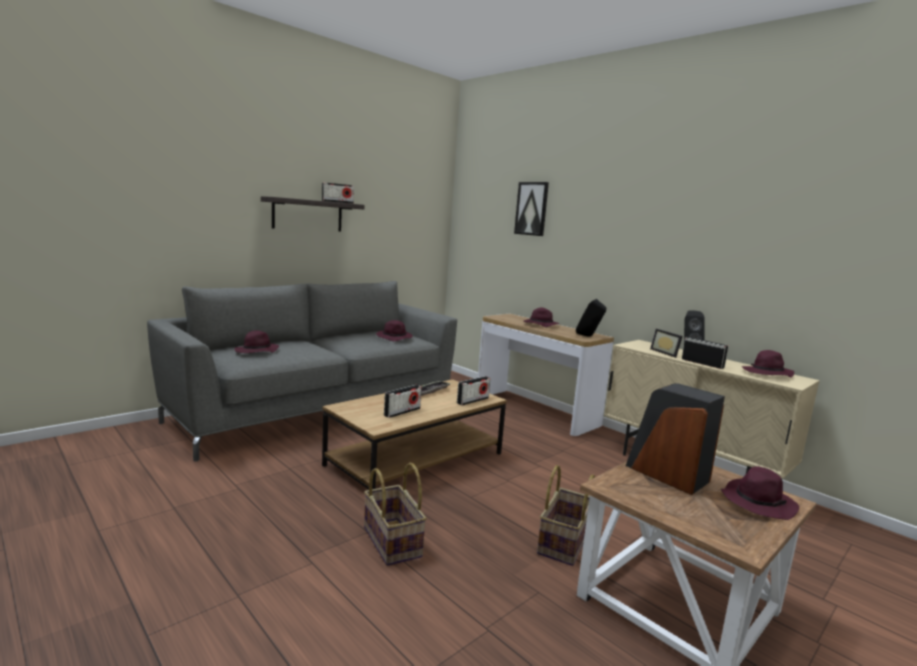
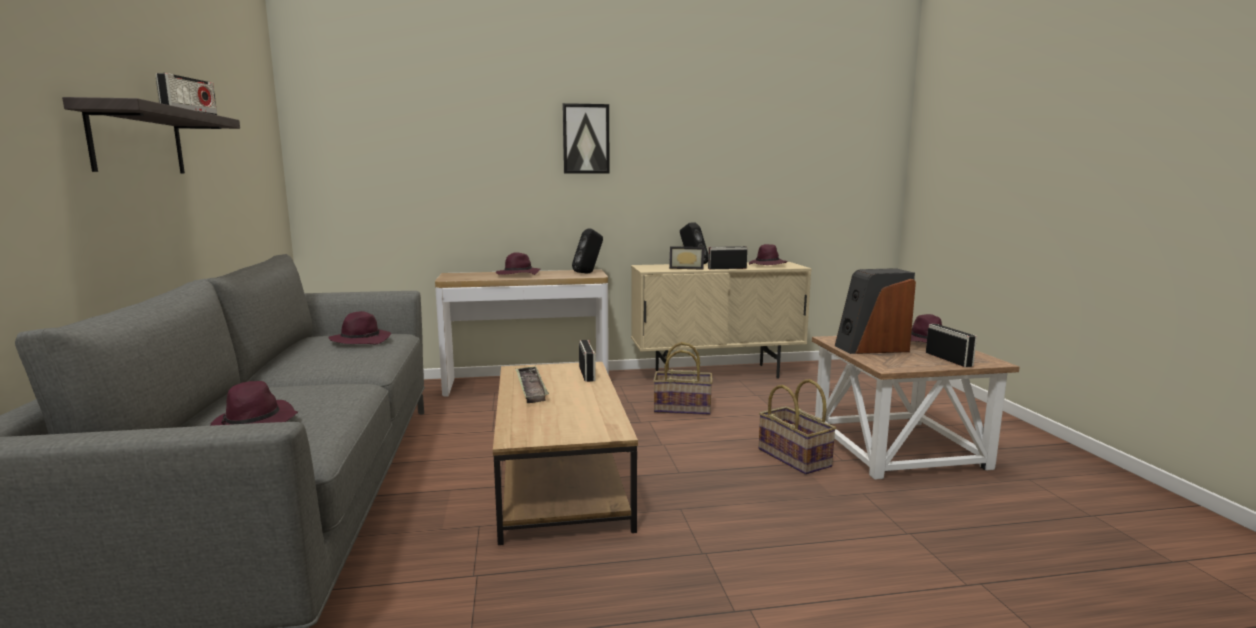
camera: 55 degrees left, 0 degrees up
basket [364,463,427,566] -> basket moved to [653,342,713,415]
radio [384,385,422,418] -> radio moved to [926,324,977,367]
picture [514,182,549,236] -> picture moved to [562,103,610,174]

